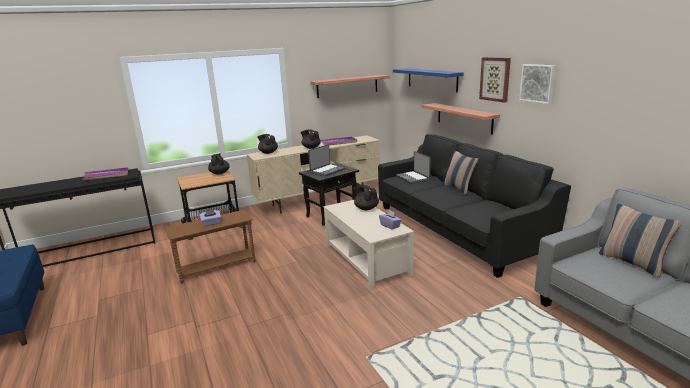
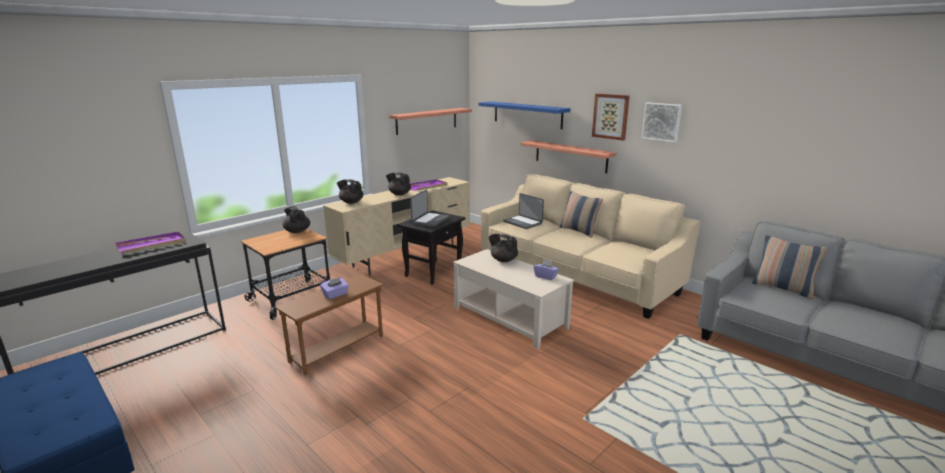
camera: 20 degrees left, 0 degrees up
black sofa [378,134,571,278] -> beige sofa [481,174,700,319]

